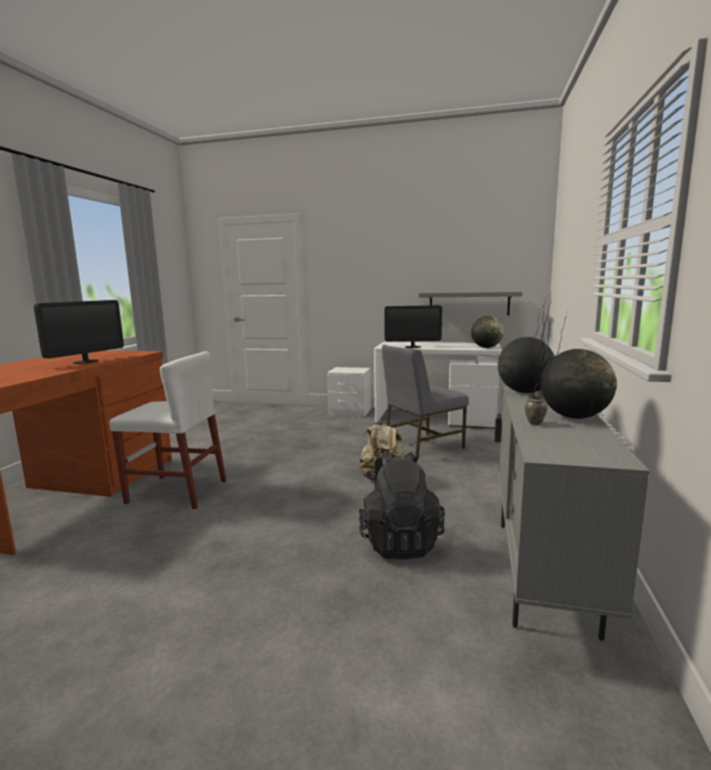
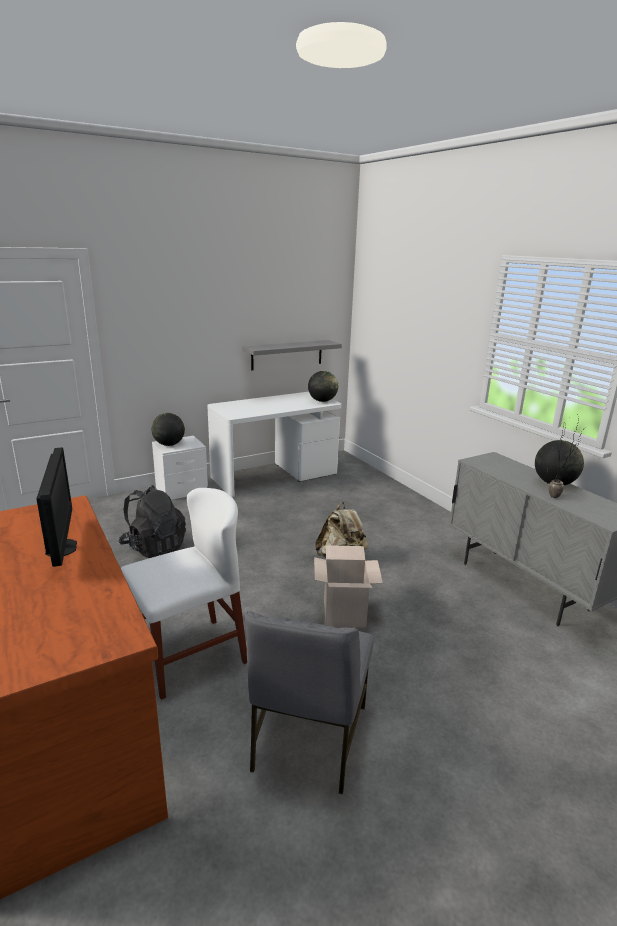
camera: 45 degrees left, 10 degrees up
black backpack [359,452,445,560] -> black backpack moved to [119,485,186,558]
grey chair [382,345,469,458] -> grey chair moved to [245,611,374,794]
monitor [384,305,442,348] -> none
globe [498,337,554,393] -> globe moved to [151,413,185,446]
none -> cardboard box [314,545,383,627]

